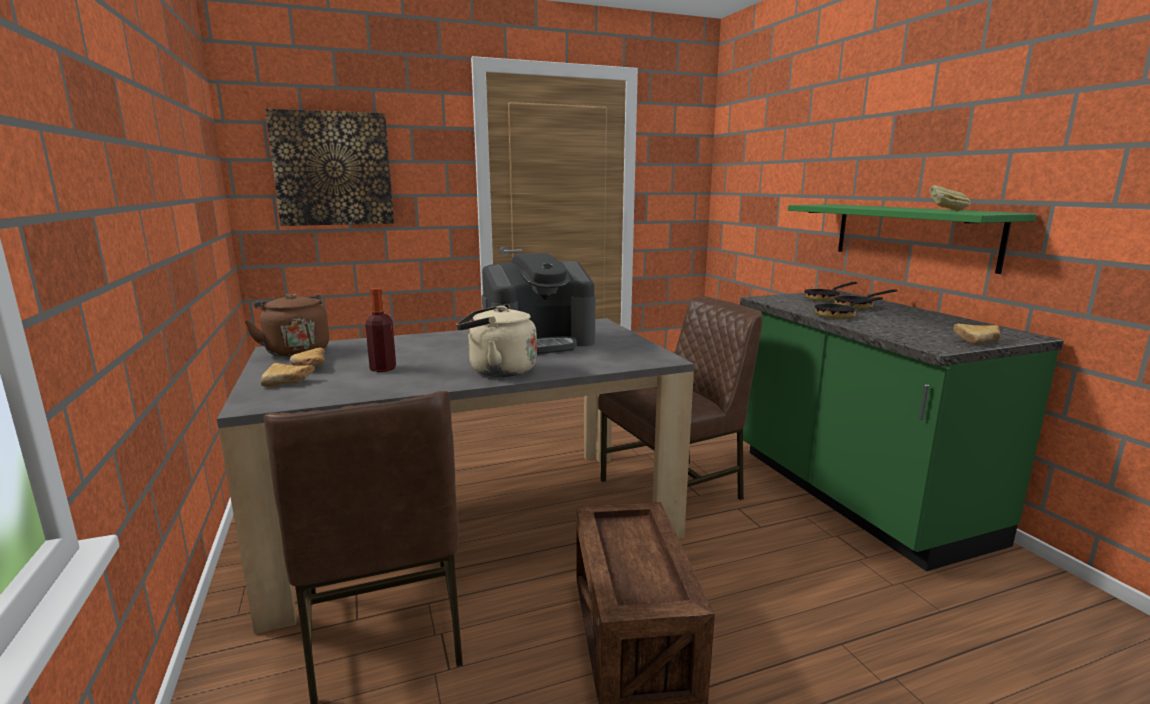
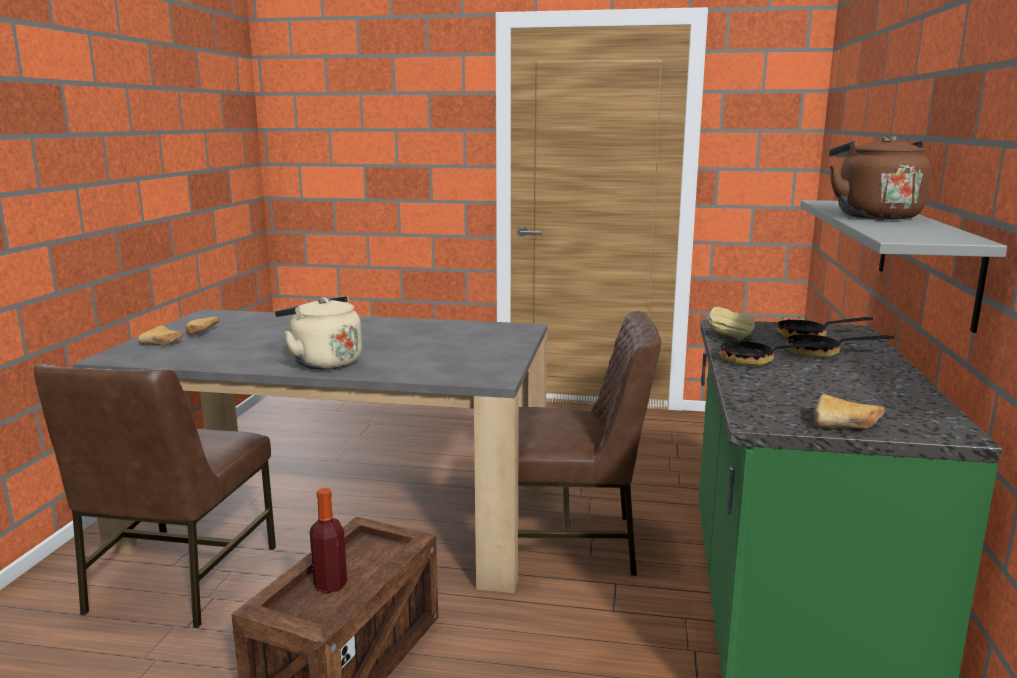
camera: 30 degrees right, 0 degrees up
brown kettle [244,293,329,357] -> brown kettle moved to [829,136,931,220]
picture [265,109,394,226] -> none
bottle [365,288,396,372] -> bottle moved to [310,488,347,593]
coffee machine [482,253,595,354] -> none
green shelf [788,204,1037,274] -> grey shelf [800,200,1007,333]
bread [930,185,971,211] -> bread moved to [708,307,755,339]

